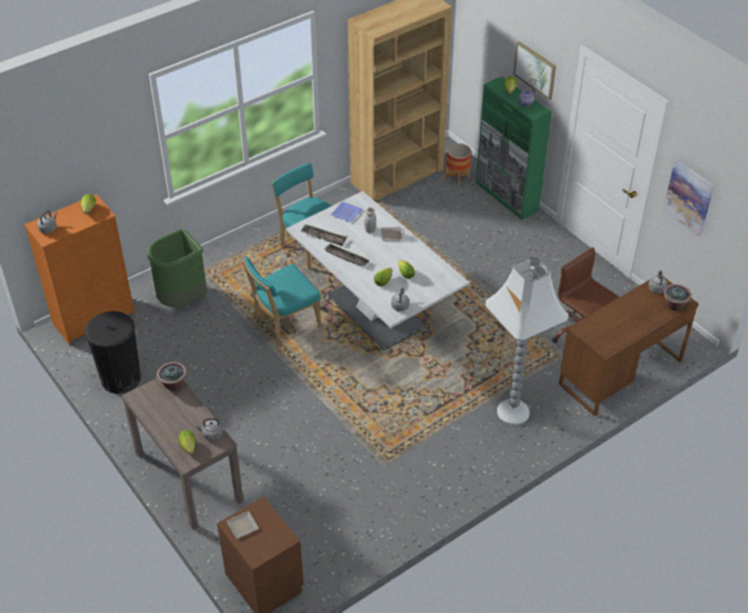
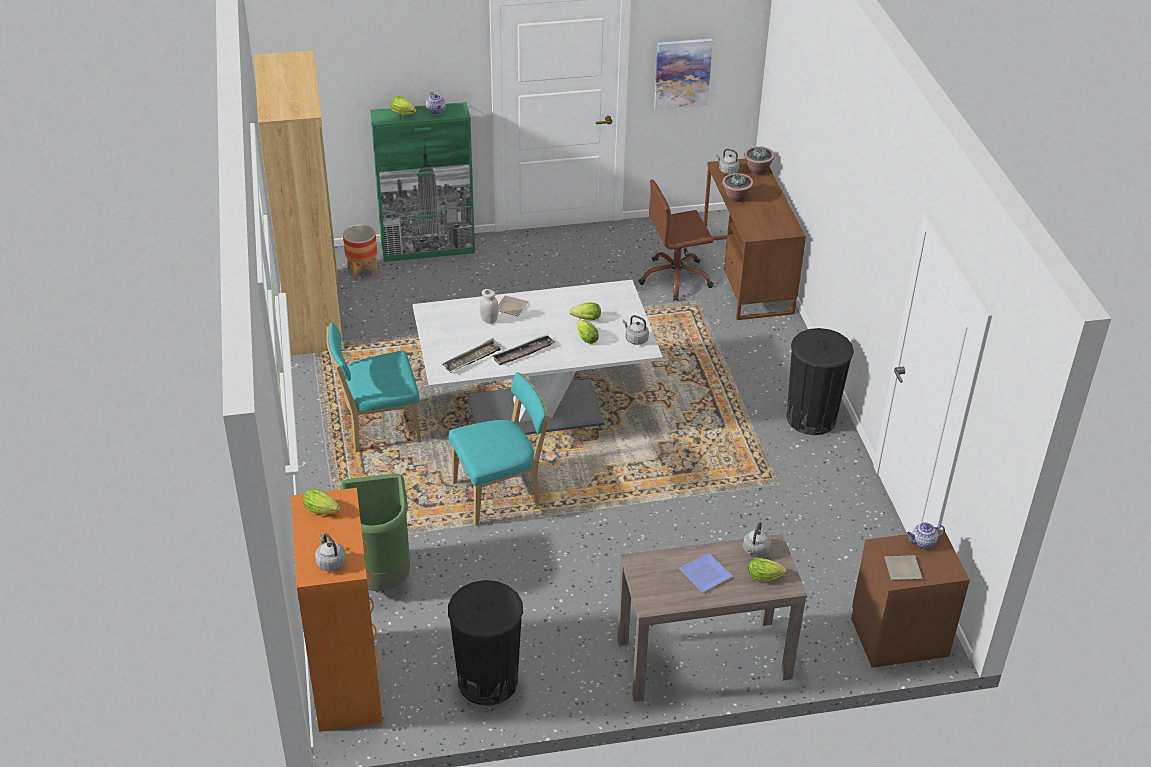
camera: 65 degrees left, 5 degrees down
potted plant [157,362,187,391] -> potted plant moved to [722,173,754,202]
turquoise chair [242,256,321,347] -> turquoise chair turned 105 degrees counterclockwise [449,372,550,526]
plate [331,202,362,222] -> plate moved to [679,553,733,592]
white floor lamp [485,256,569,425] -> none
picture [513,41,556,100] -> none
none -> black trash can [786,328,854,435]
none -> teapot [907,522,945,549]

